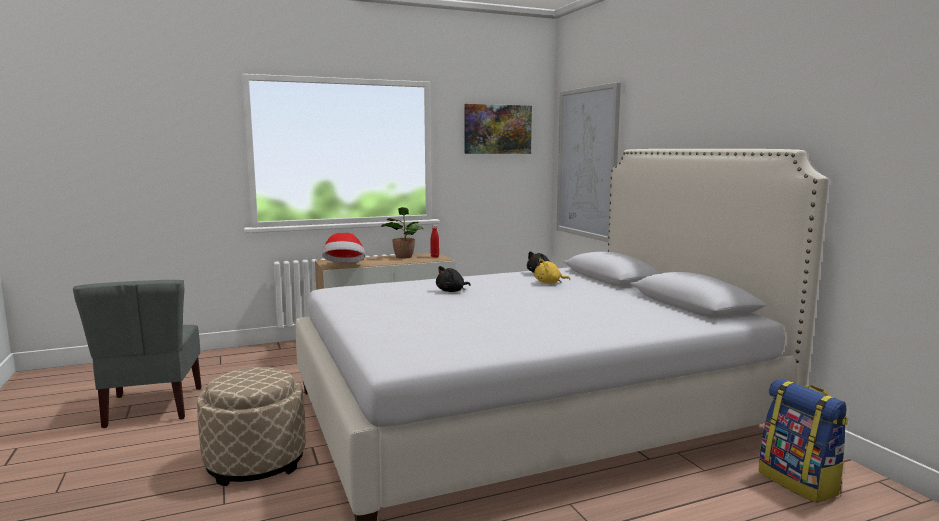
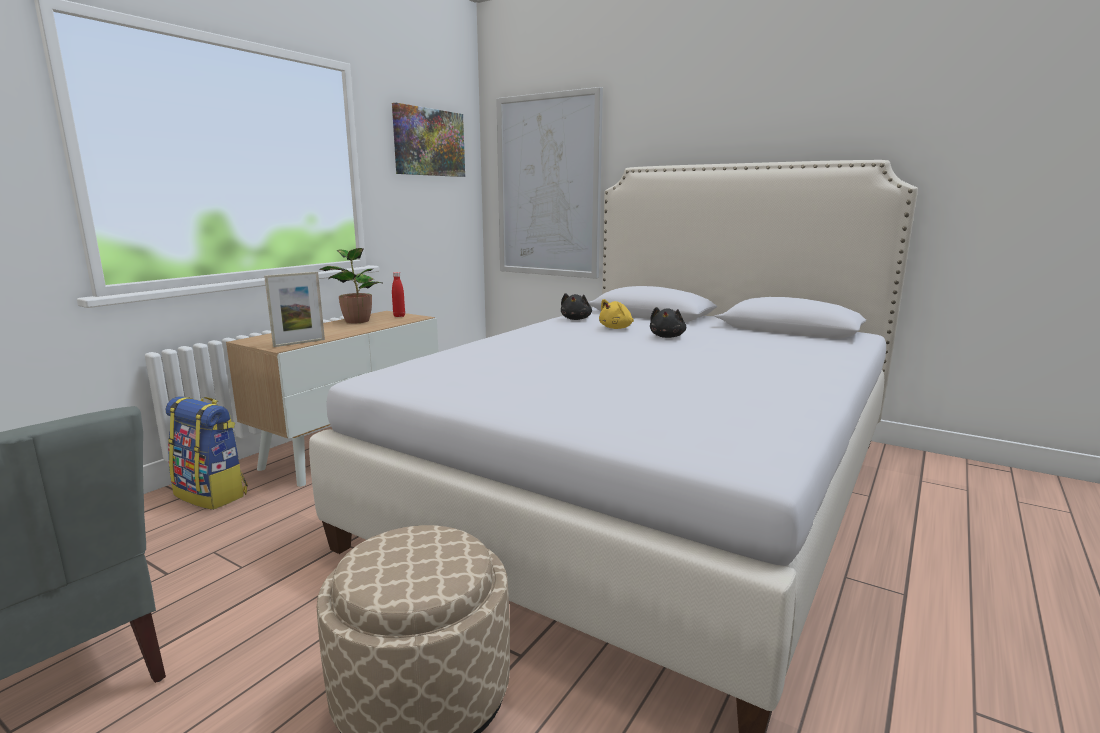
camera: 35 degrees left, 5 degrees up
hat [322,233,365,263] -> picture frame [264,272,325,347]
black plush toy [436,266,471,292] -> black plush toy moved to [650,307,686,338]
backpack [759,379,848,503] -> backpack moved to [165,396,248,510]

